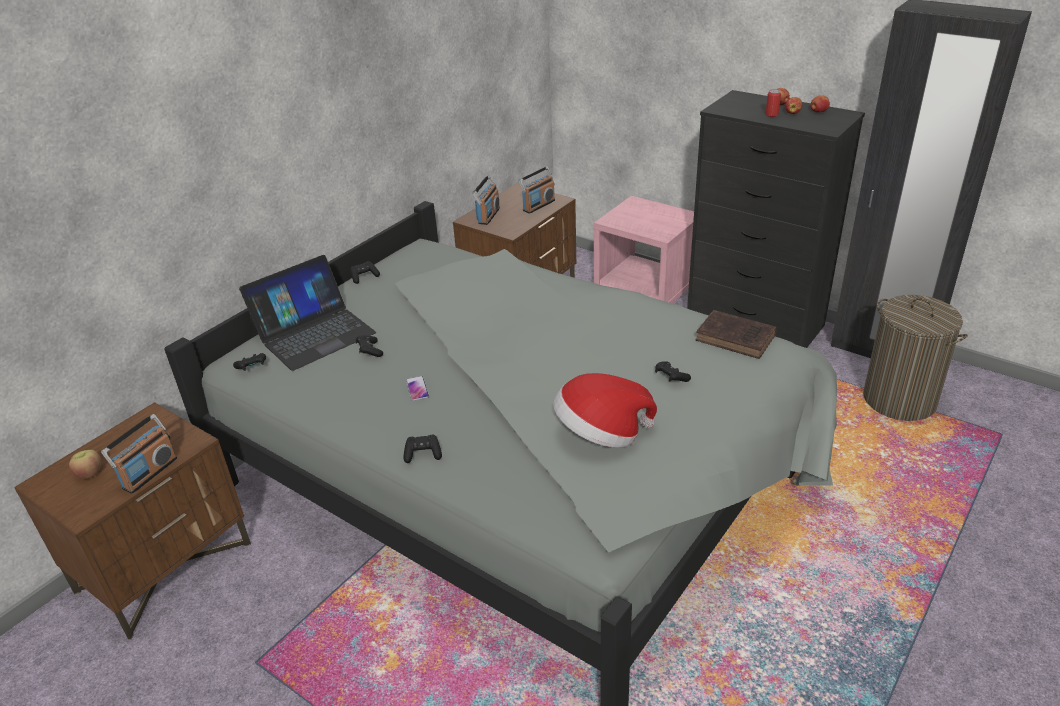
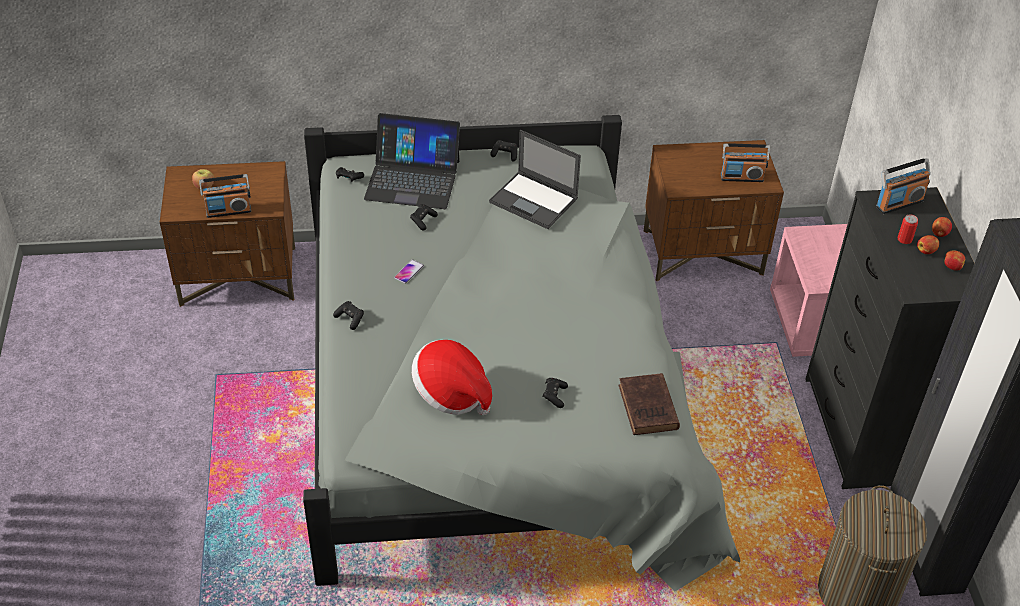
camera: 45 degrees right, 10 degrees up
radio [472,175,500,225] -> radio moved to [876,158,930,214]
none -> laptop [489,130,581,229]

